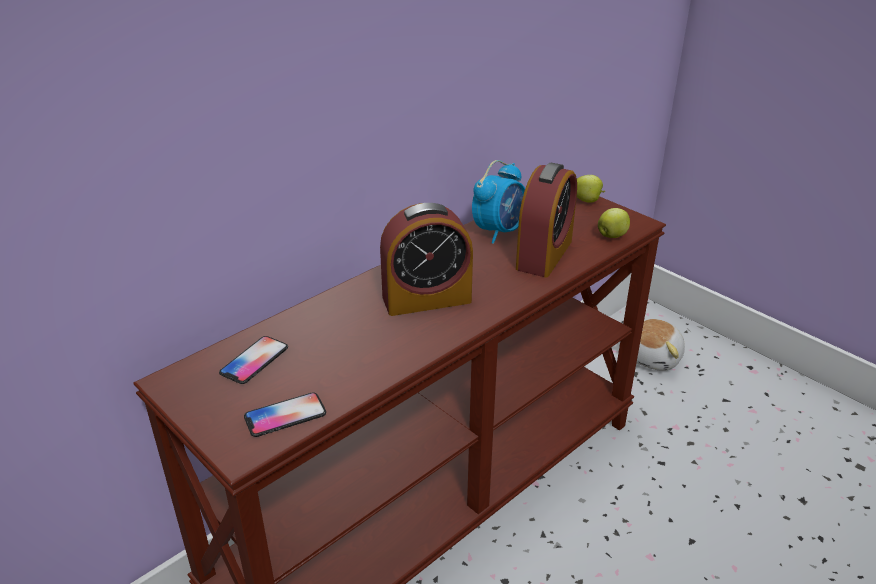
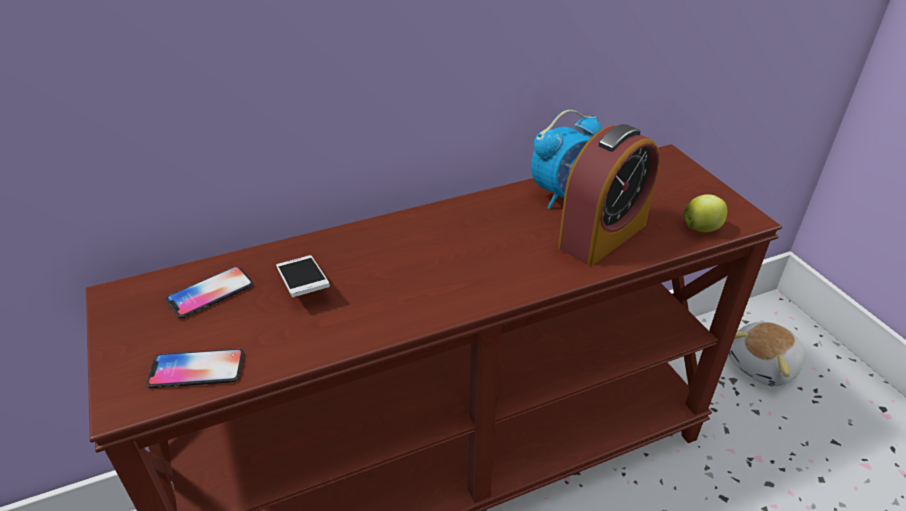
camera: 20 degrees right, 5 degrees up
alarm clock [380,203,473,316] -> none
apple [577,175,605,203] -> none
none -> phone [276,255,330,297]

